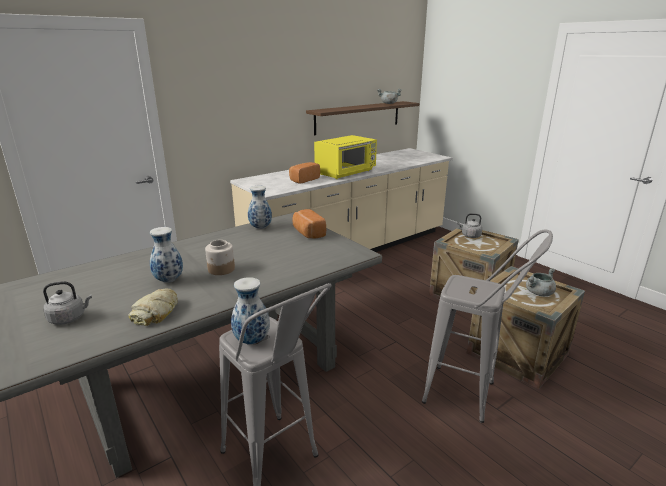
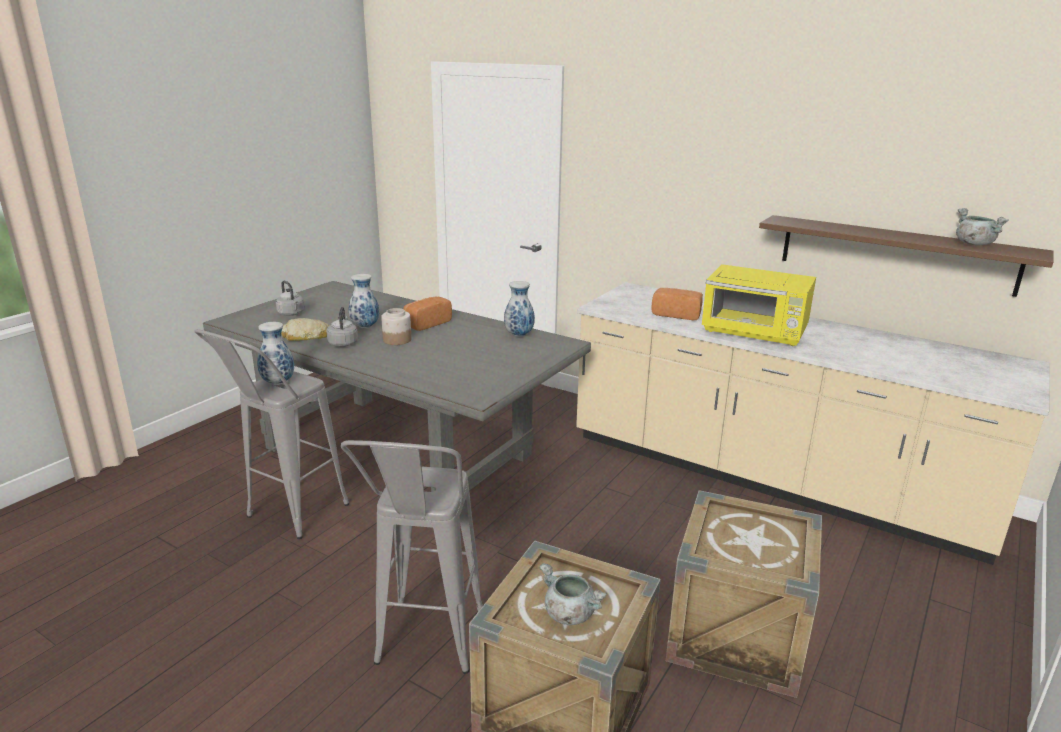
camera: 70 degrees right, 0 degrees up
bread [292,209,326,239] -> bread moved to [403,297,452,331]
grey kettle [457,213,483,238] -> grey kettle moved to [326,307,358,347]

